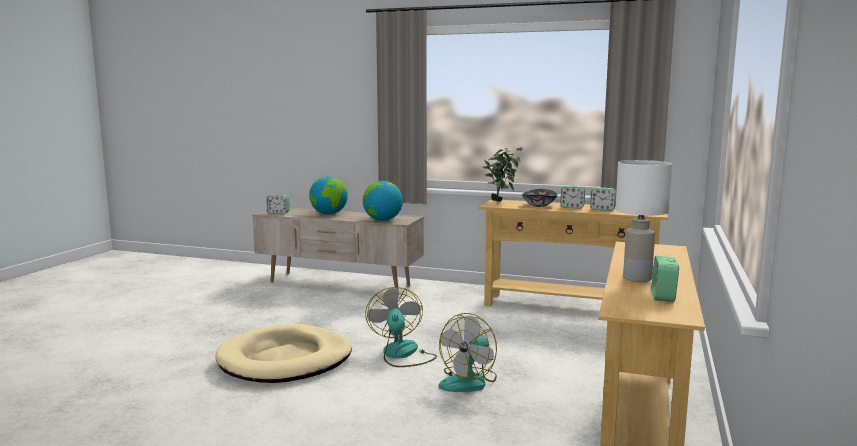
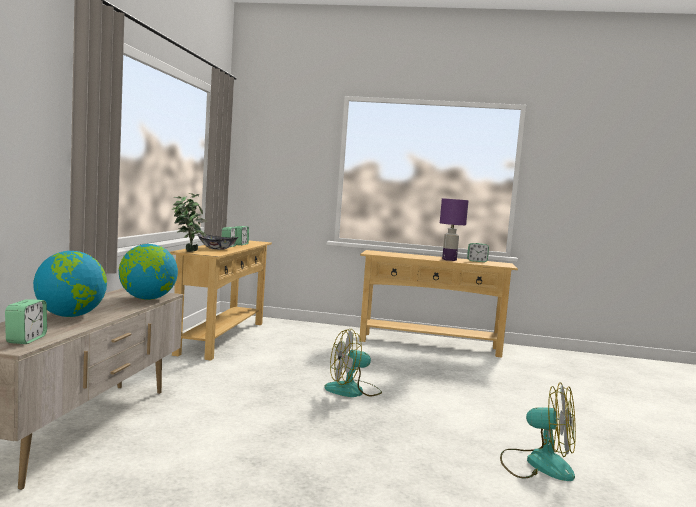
camera: 100 degrees left, 5 degrees down
beige dog bed [215,324,352,383] -> none
fan [439,313,497,392] -> fan moved to [500,382,576,481]
white table lamp [615,160,672,282] -> purple table lamp [440,198,469,261]

